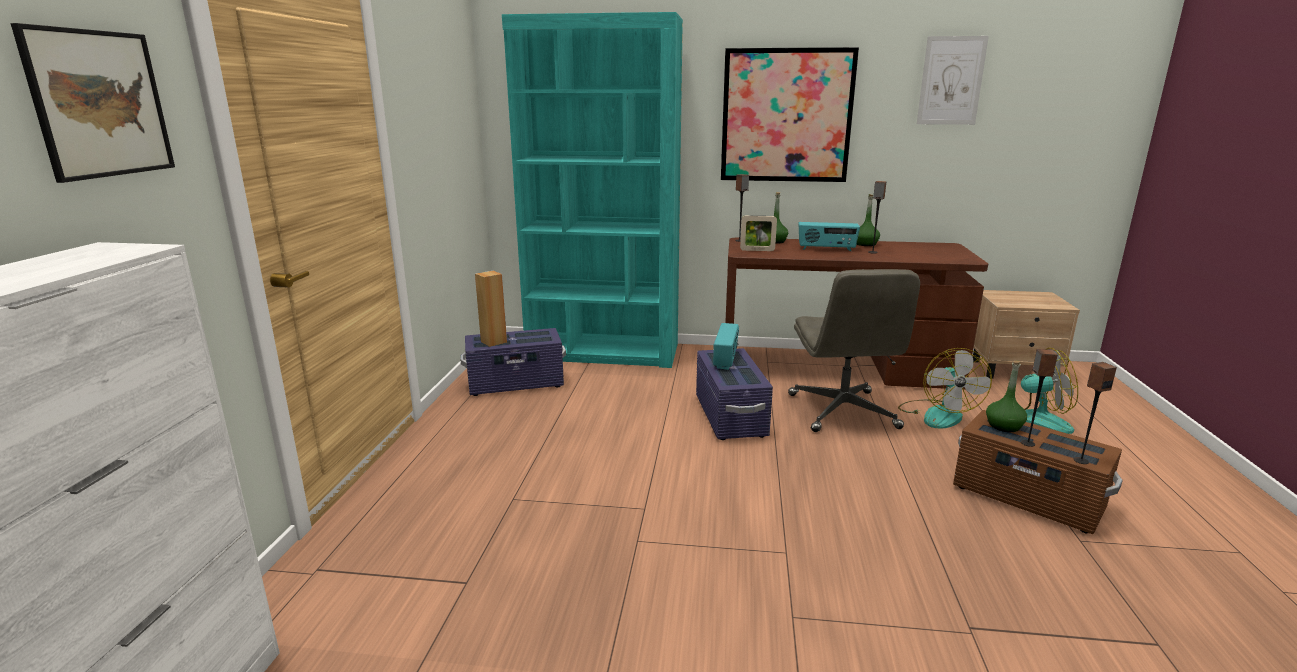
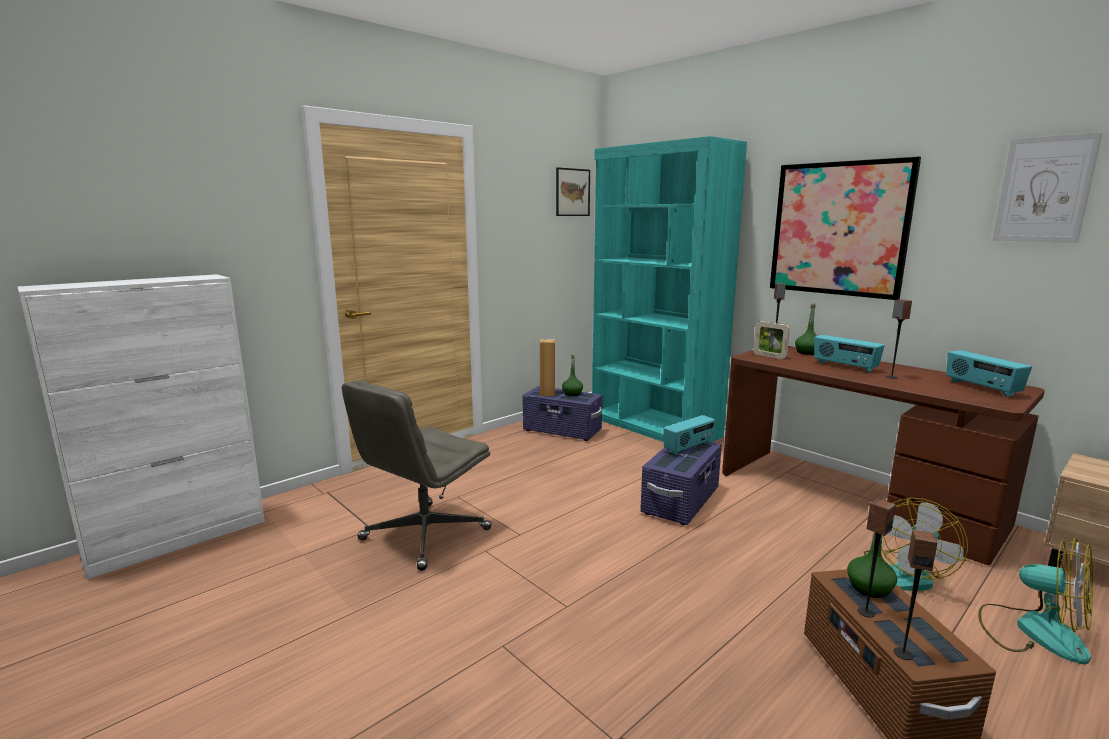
camera: 40 degrees right, 5 degrees down
picture [10,23,175,183] -> picture moved to [556,167,590,216]
grey office chair [788,269,920,432] -> grey office chair moved to [342,380,492,571]
green bottle [857,194,880,246] -> green bottle moved to [562,354,583,396]
none -> radio [946,350,1032,397]

